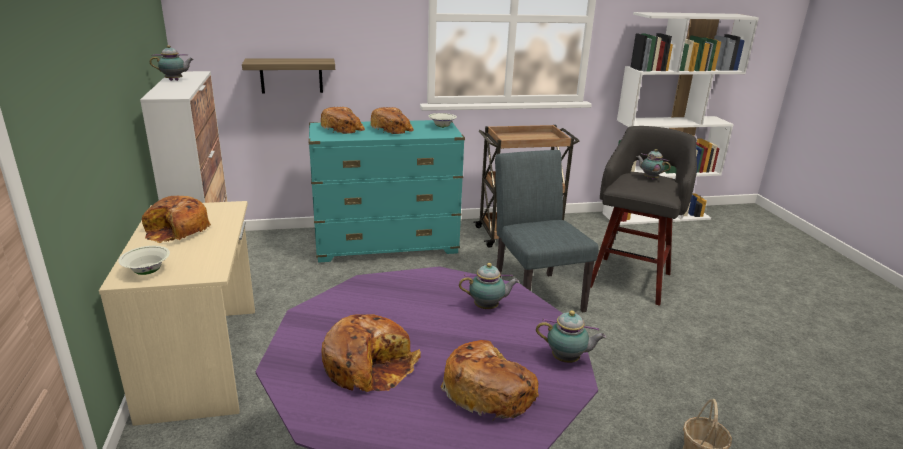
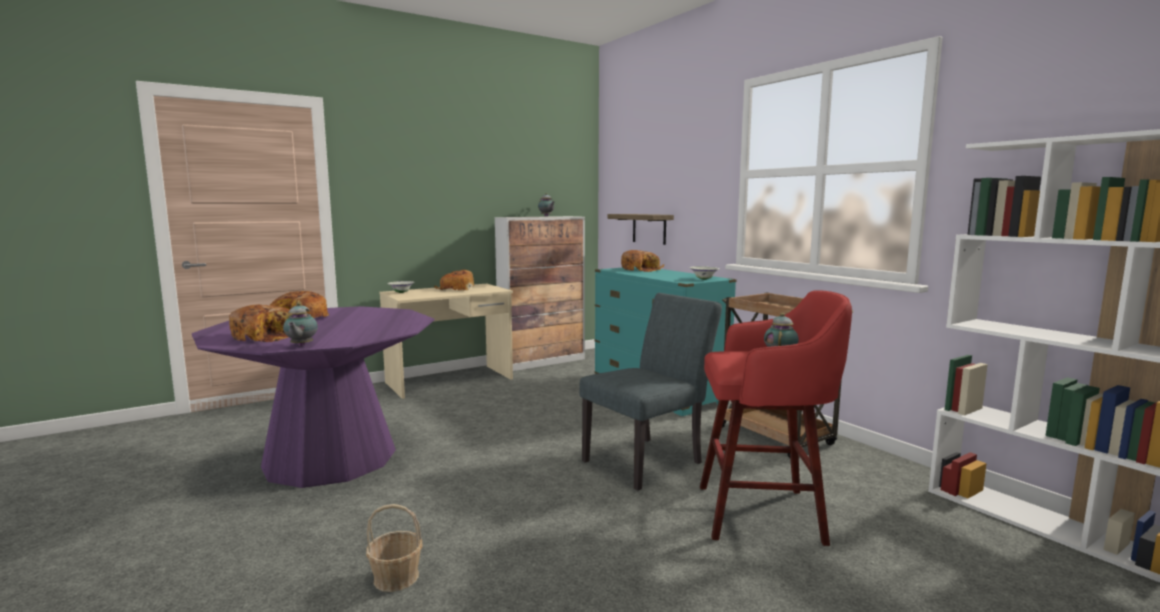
camera: 70 degrees right, 15 degrees down
bread [371,107,414,134] -> none
teapot [459,263,519,309] -> none
grey stool [590,126,697,306] -> red stool [700,290,852,546]

